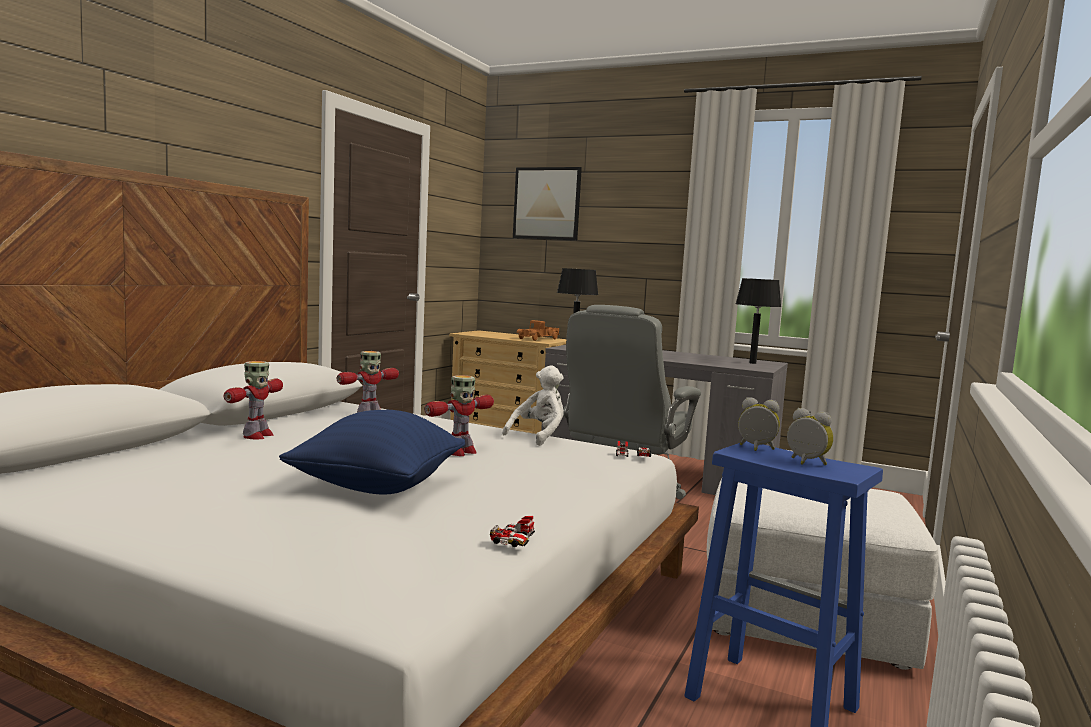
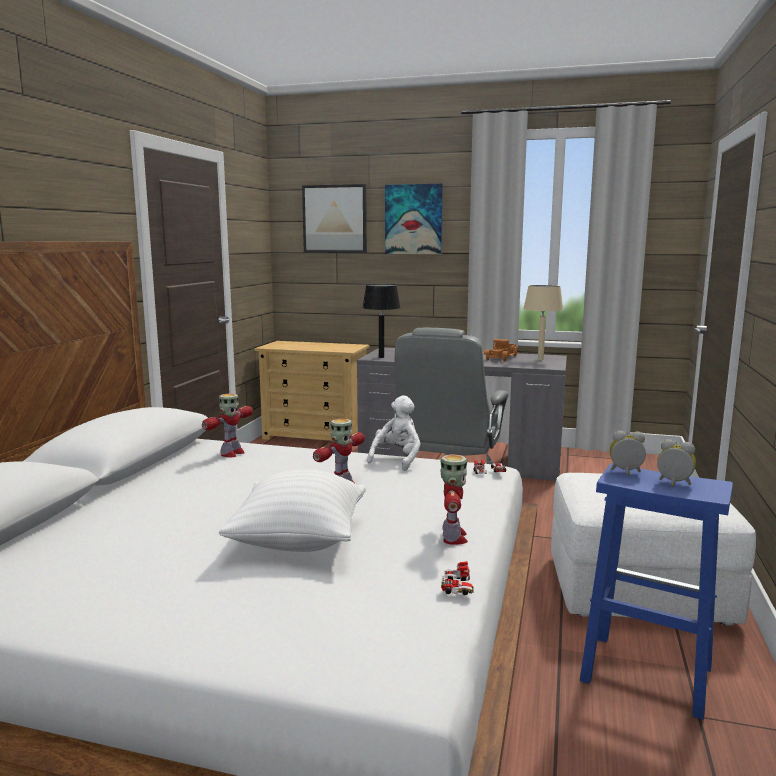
camera: 10 degrees left, 5 degrees up
toy robot [224,361,283,439] -> toy robot moved to [440,454,468,545]
blue pillow [279,410,465,495] -> white pillow [219,469,366,552]
toy truck [517,320,559,341] -> toy truck moved to [484,339,518,362]
black table lamp [735,278,781,364] -> beige table lamp [523,285,563,360]
none -> picture [385,184,443,254]

